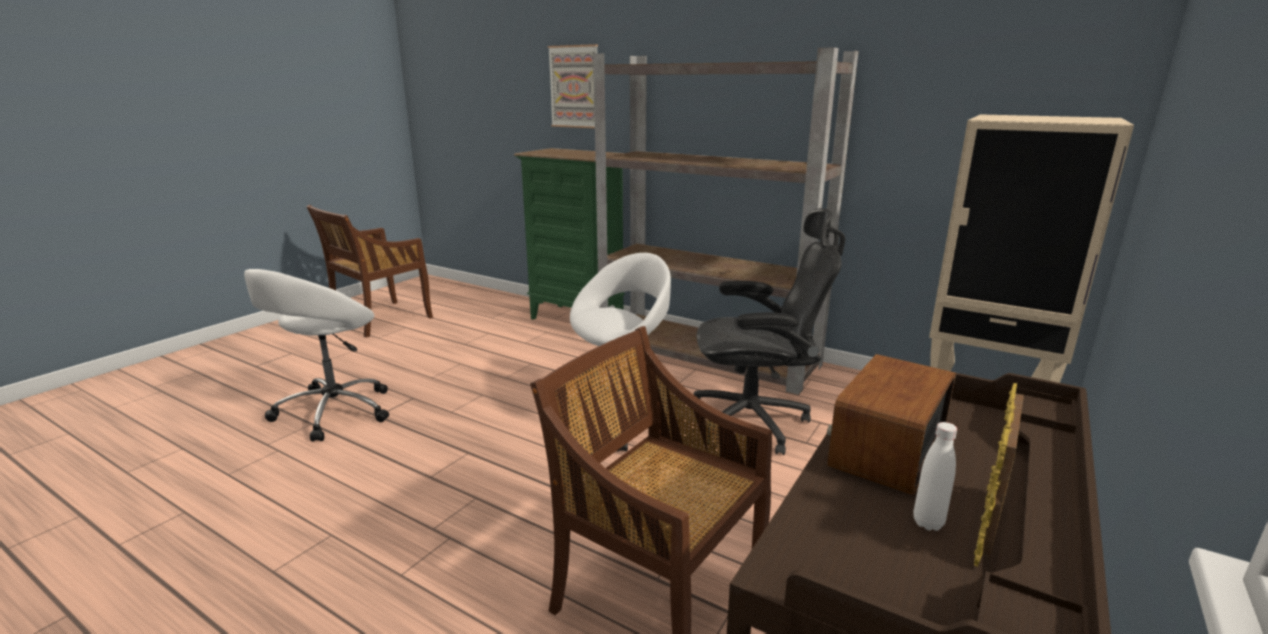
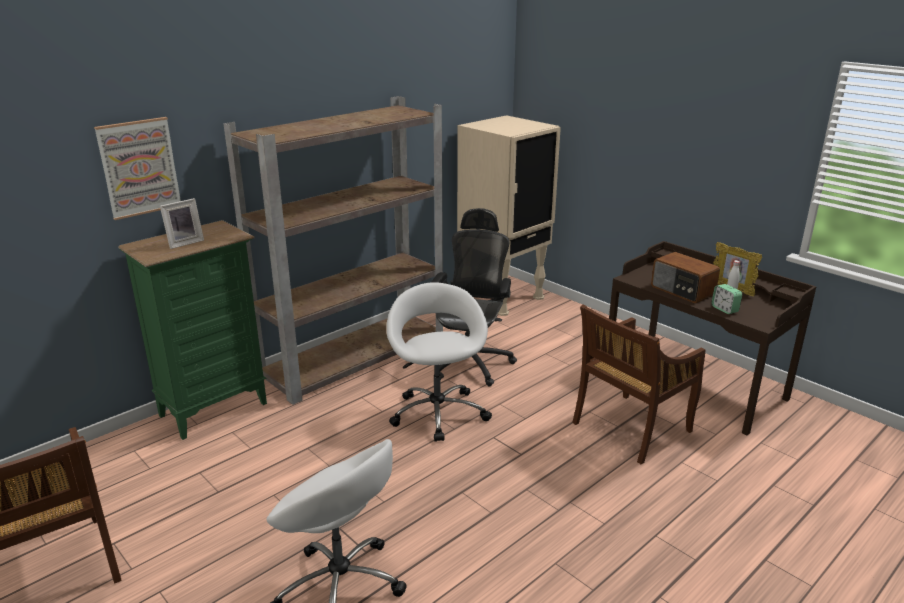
camera: 75 degrees left, 5 degrees up
none -> picture frame [160,198,204,249]
none -> alarm clock [712,284,742,314]

